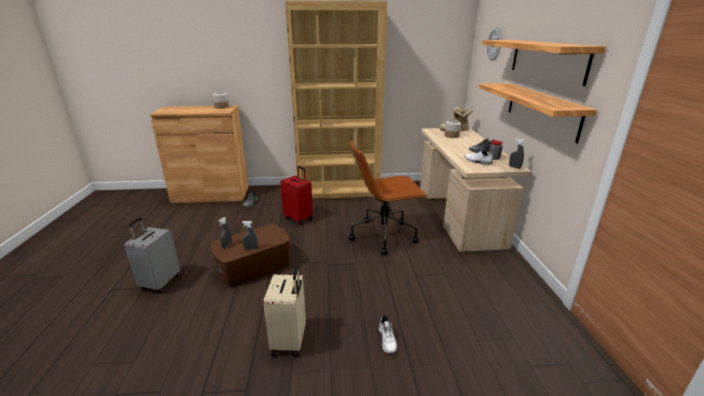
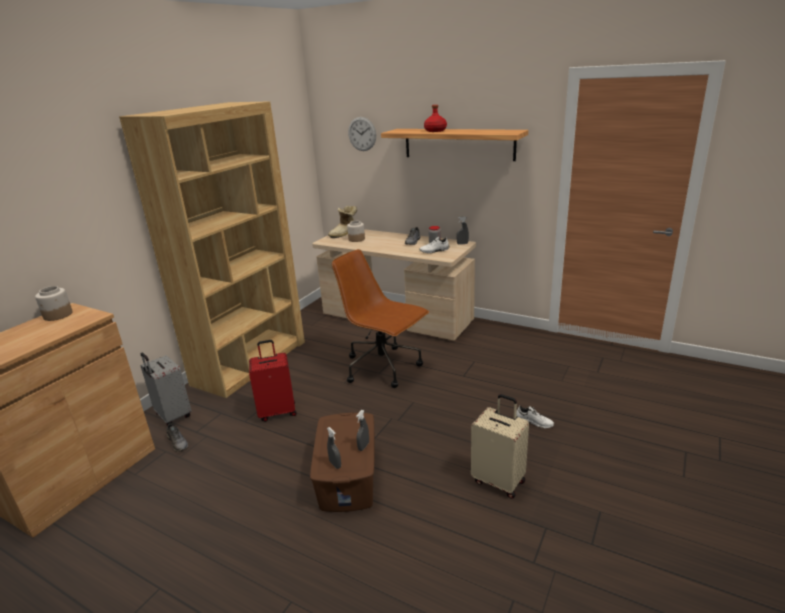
camera: 55 degrees left, 0 degrees up
grey suitcase [125,217,181,293] -> grey suitcase moved to [140,353,192,426]
brown office chair [349,140,428,255] -> brown office chair turned 105 degrees clockwise [332,249,429,388]
shelf [479,83,597,143] -> none
none -> red bottle [424,105,447,132]

